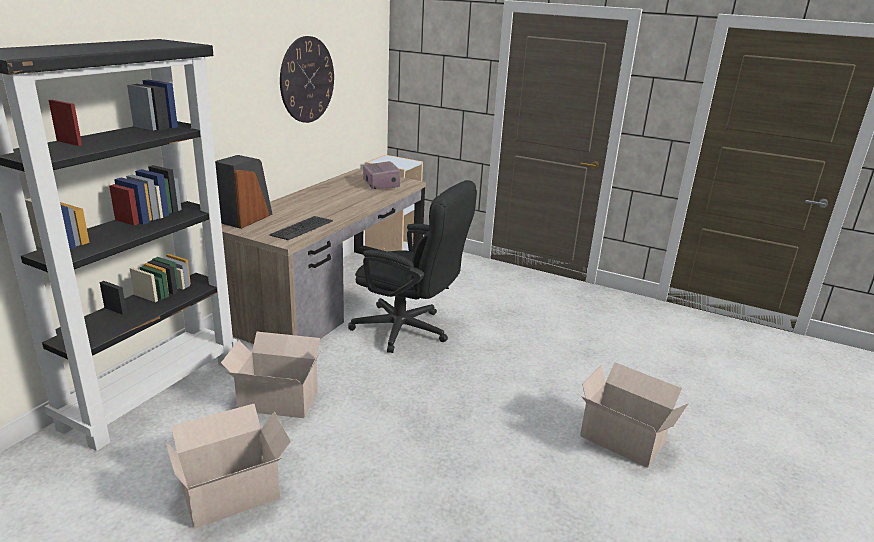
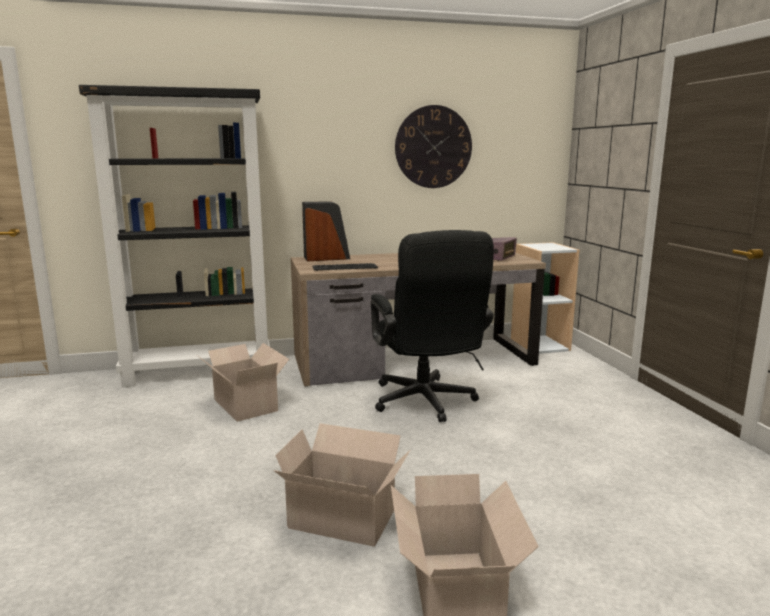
camera: 50 degrees right, 10 degrees down
cardboard box [165,404,291,529] -> cardboard box moved to [274,423,410,547]

